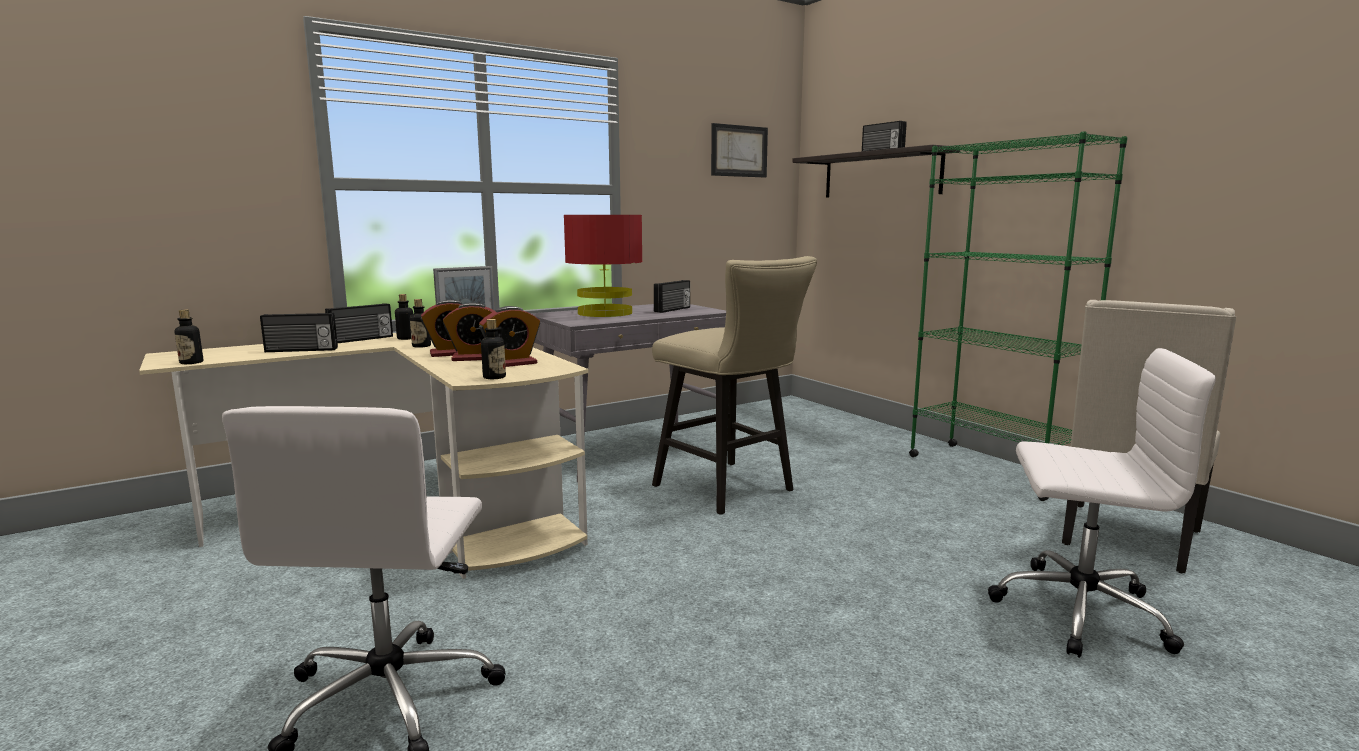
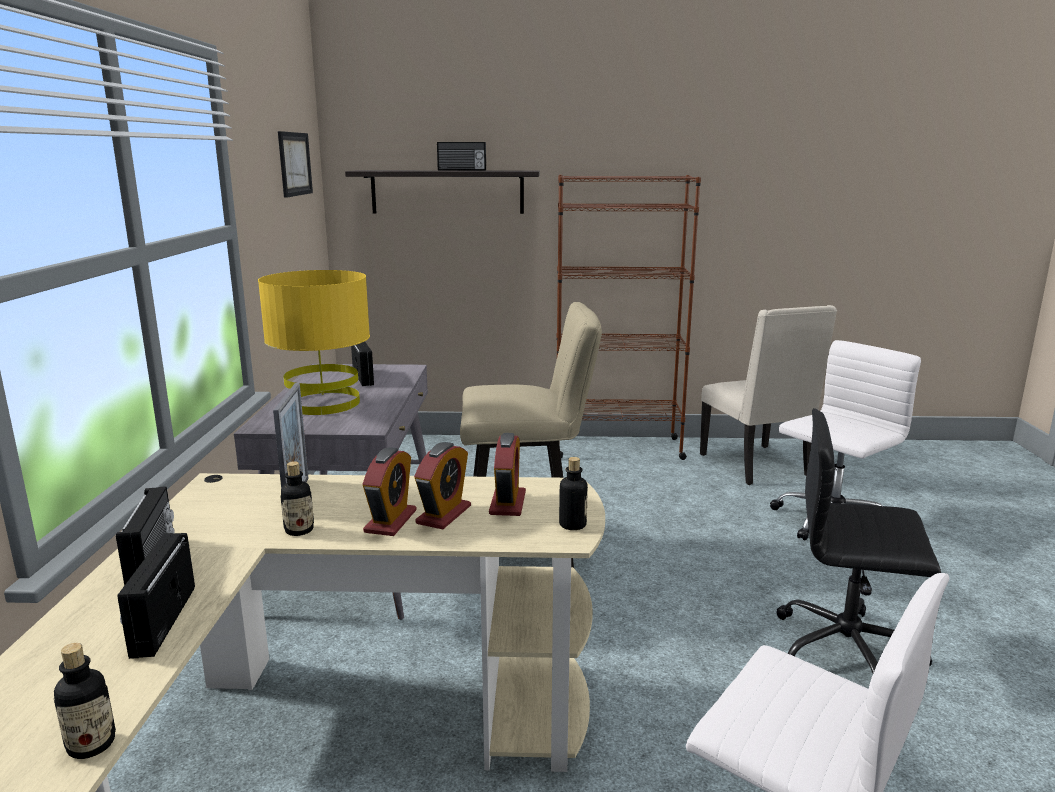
camera: 55 degrees left, 5 degrees up
radio [260,313,338,352] -> radio turned 150 degrees clockwise [118,533,195,659]
bottle [395,294,413,340] -> none
red table lamp [564,215,643,317] -> yellow table lamp [258,270,370,415]
green bookcase [909,131,1128,501] -> brown bookcase [556,175,701,460]
none -> black office chair [777,408,941,673]

